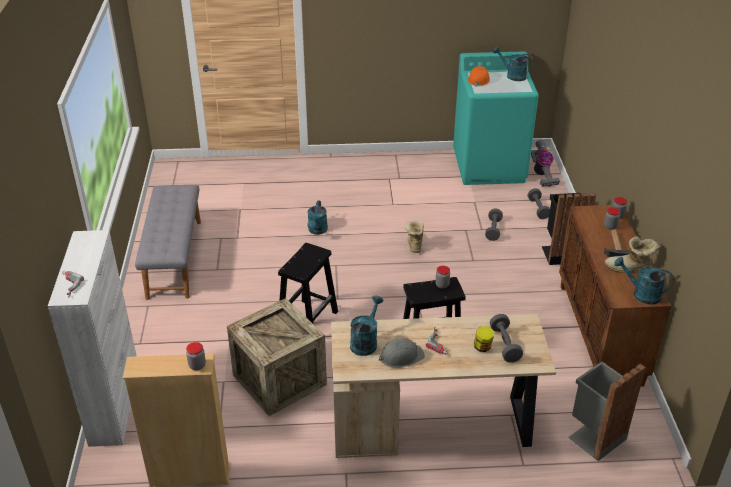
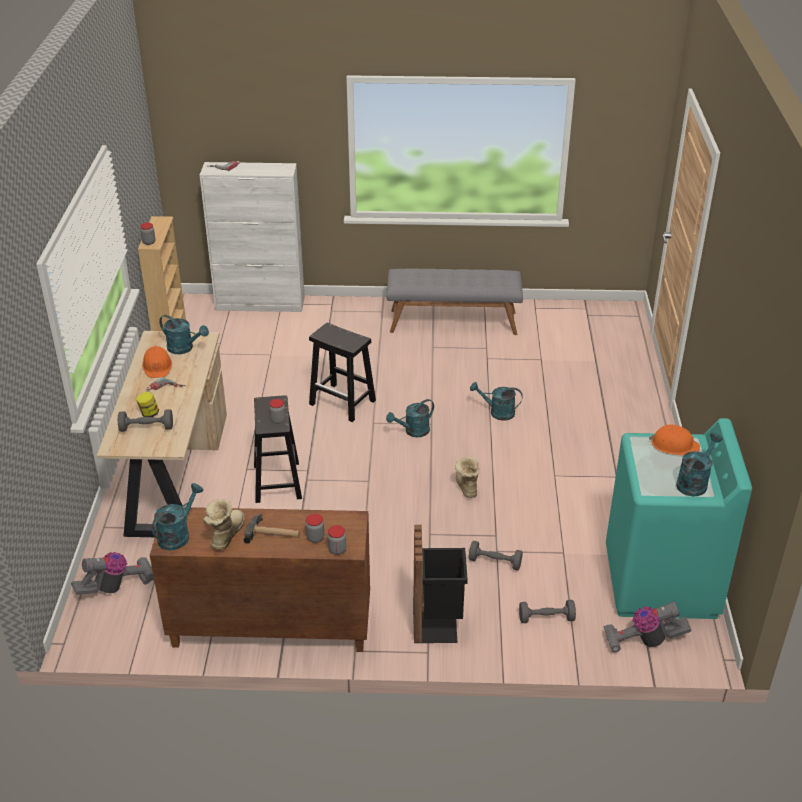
camera: 95 degrees right, 0 degrees up
crate [227,298,327,416] -> none
grey hard hat [379,338,425,368] -> orange hard hat [142,346,172,378]
boot [405,220,424,253] -> boot turned 105 degrees counterclockwise [455,457,479,498]
grey trash can [568,362,646,461] -> vacuum cleaner [71,552,154,595]
none -> turquoise watering can [386,399,434,437]

